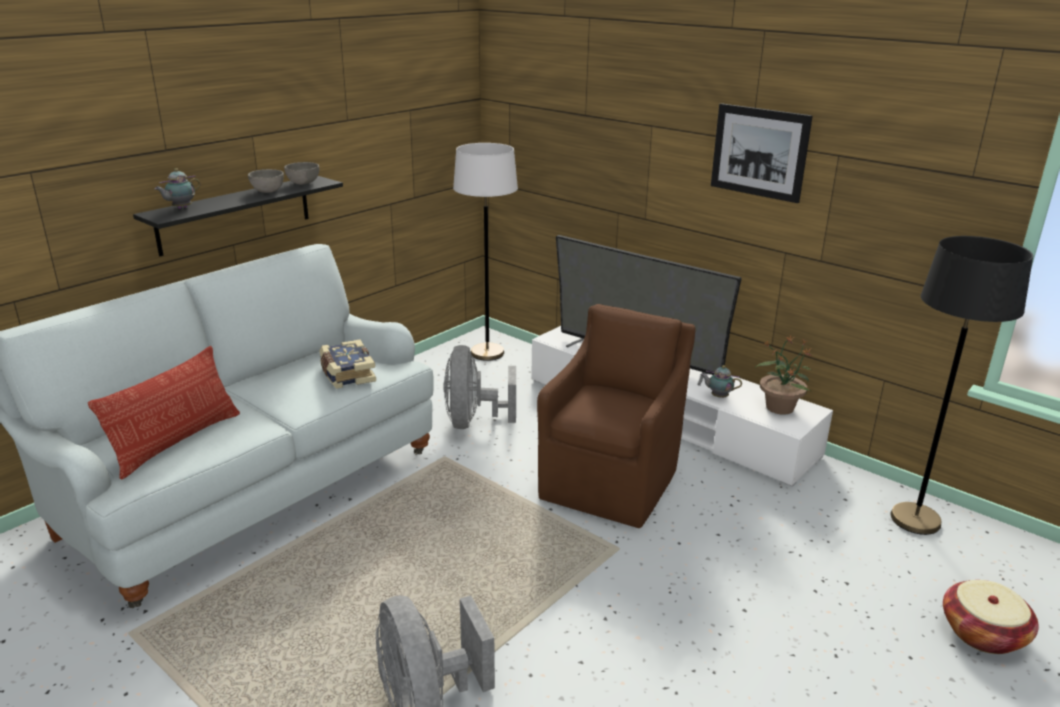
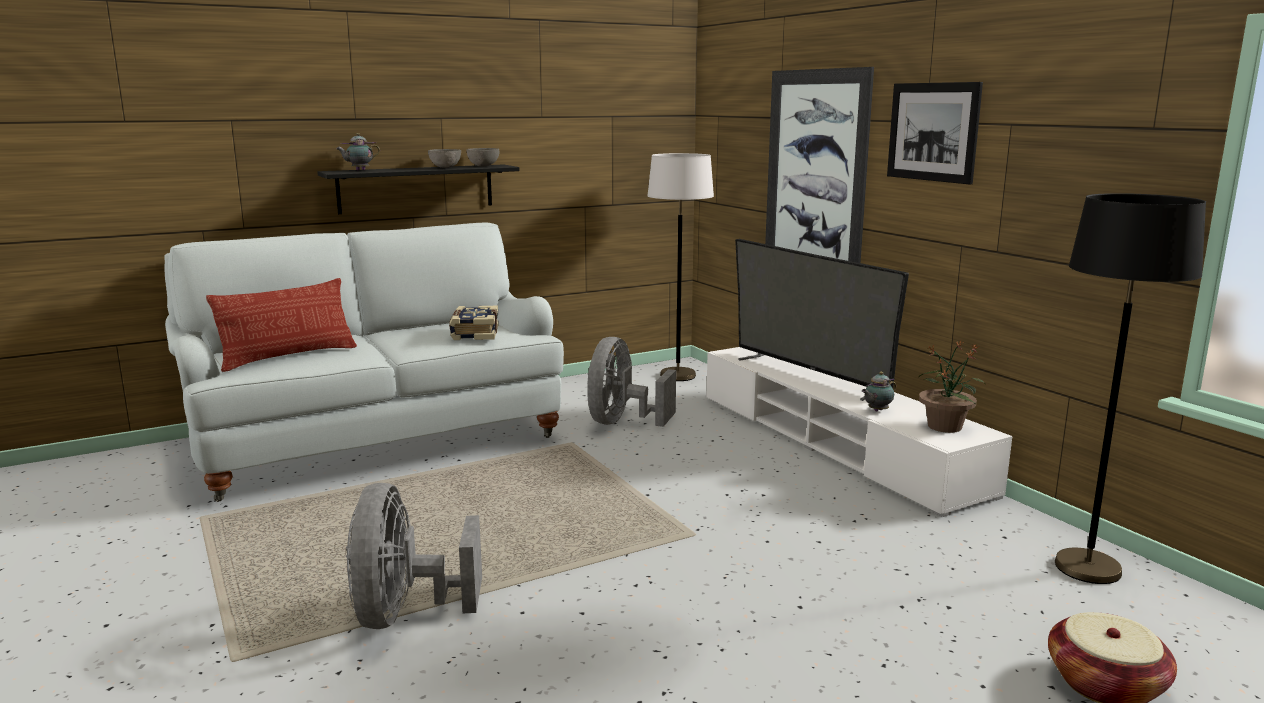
camera: 20 degrees right, 10 degrees down
brown armchair [537,304,695,528] -> none
teapot [700,365,742,398] -> teapot turned 75 degrees counterclockwise [862,372,896,411]
none -> picture [765,67,874,263]

